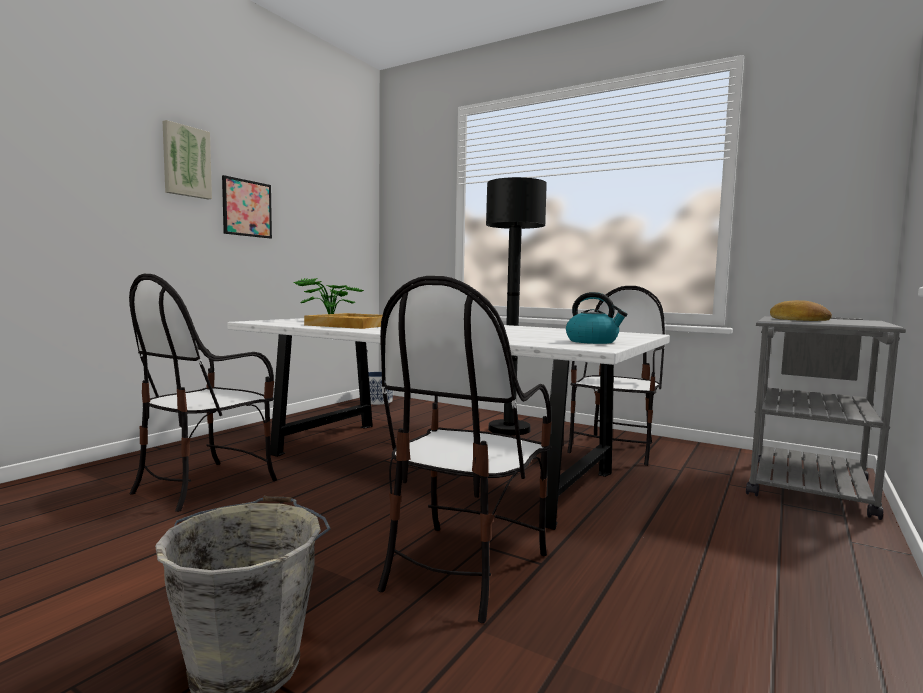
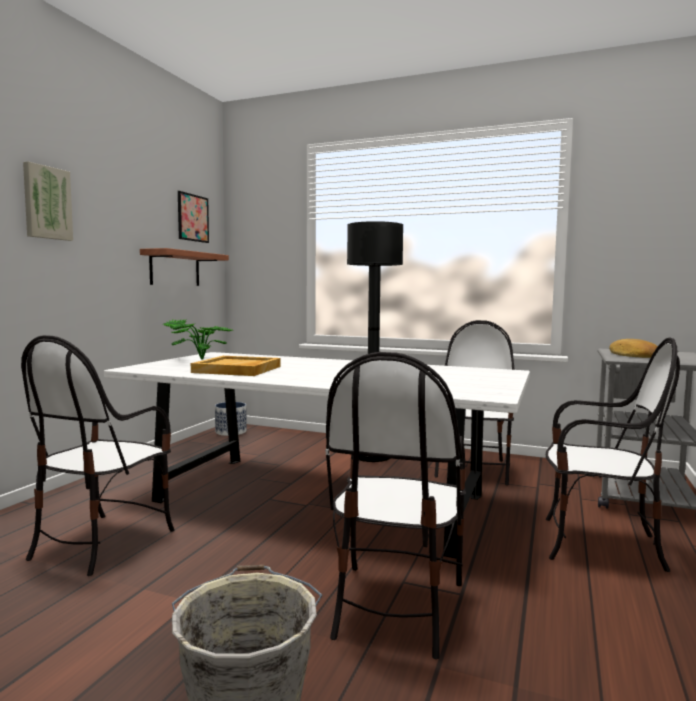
camera: 10 degrees left, 0 degrees up
picture [222,175,272,239] -> picture moved to [178,191,209,243]
kettle [566,292,628,344] -> none
none -> shelf [140,248,229,286]
none -> chair [546,337,680,572]

